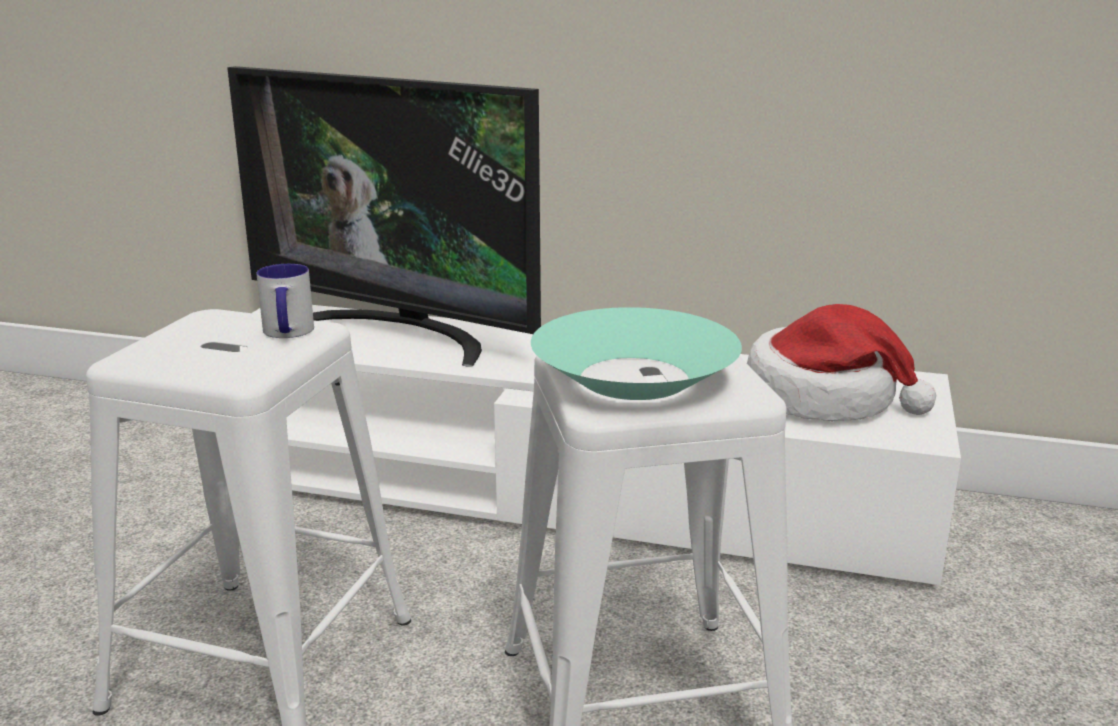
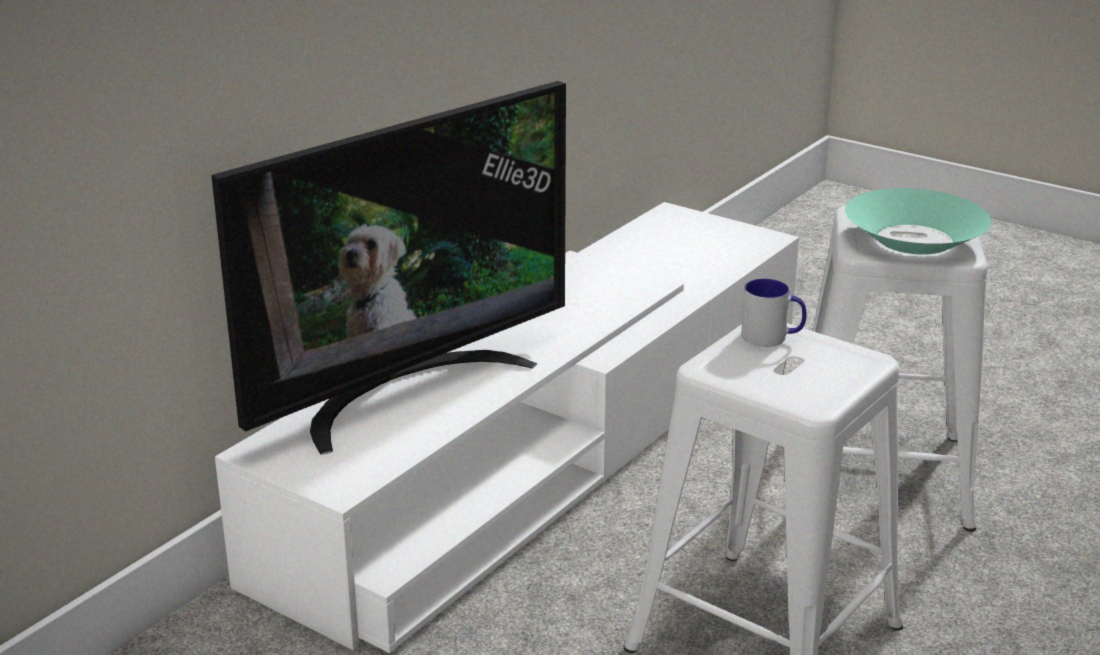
camera: 70 degrees left, 5 degrees up
hat [747,304,937,421] -> none

